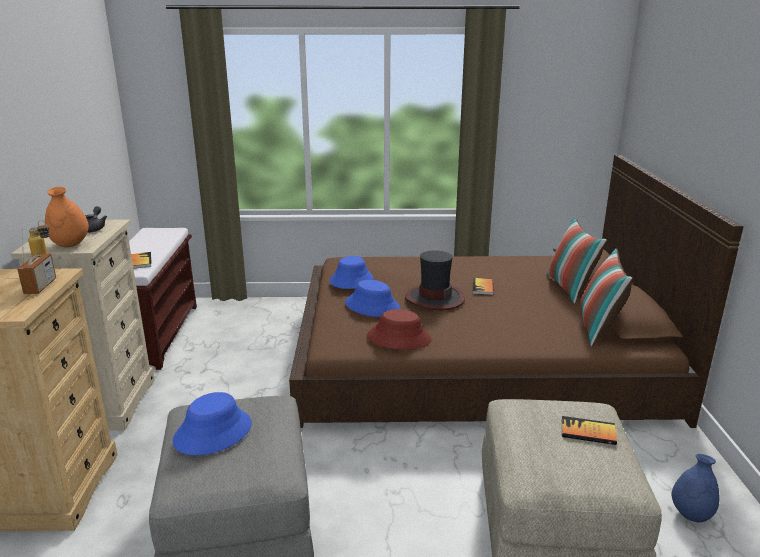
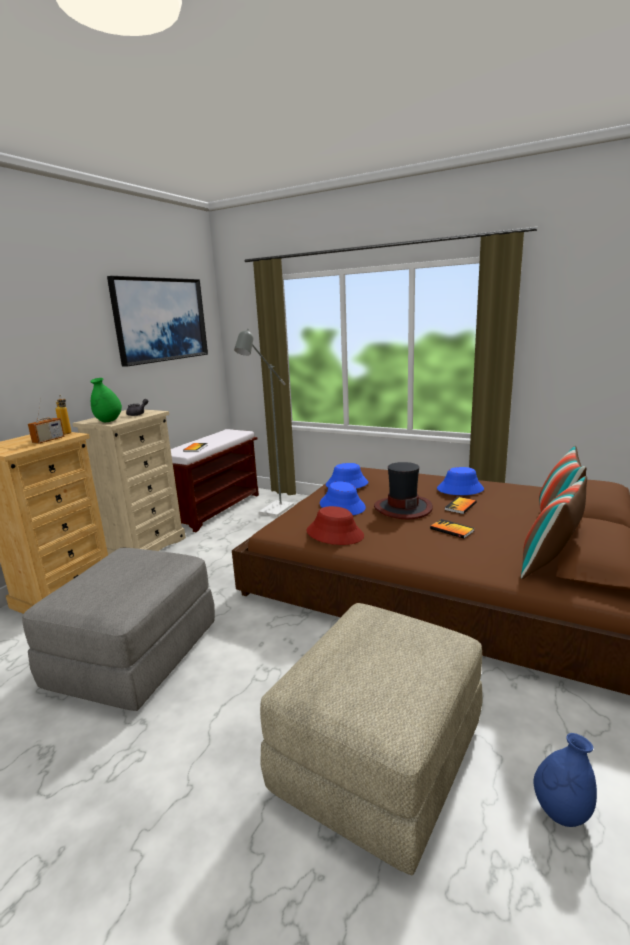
camera: 30 degrees right, 5 degrees down
orange vase [45,187,89,247] -> green vase [90,378,122,422]
blue hat [173,392,252,455] -> blue hat moved to [437,467,484,495]
book [562,416,617,445] -> book moved to [430,519,474,538]
none -> picture [107,276,208,367]
none -> grey floor lamp [234,329,294,517]

